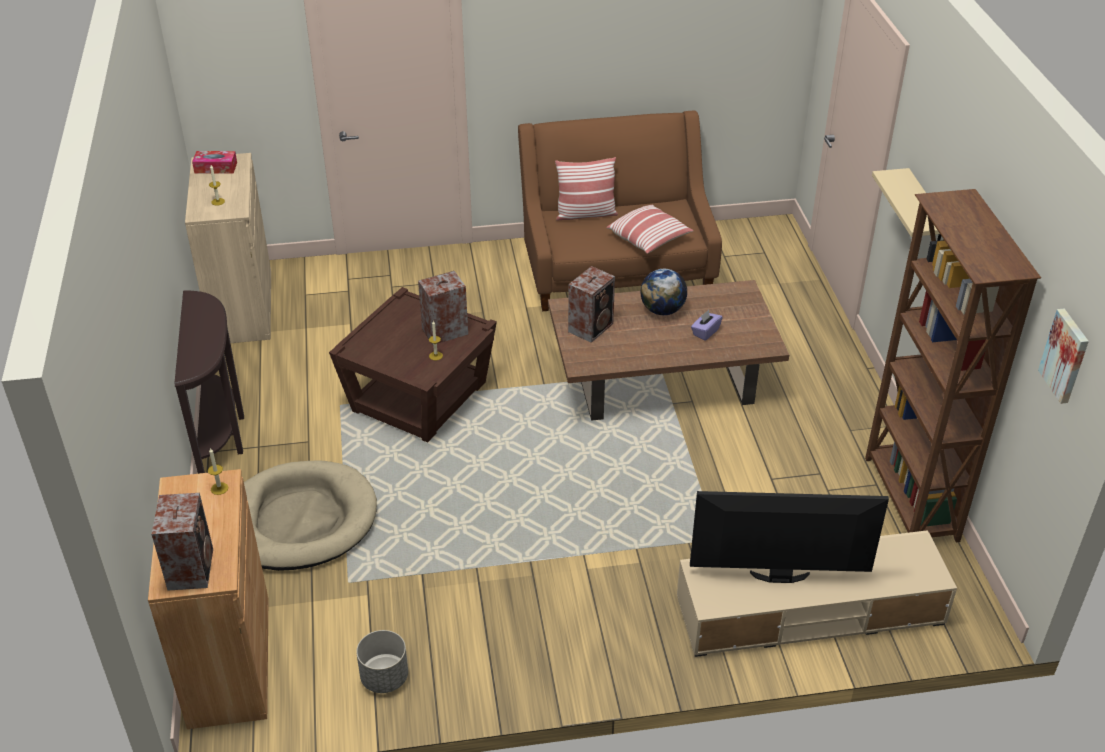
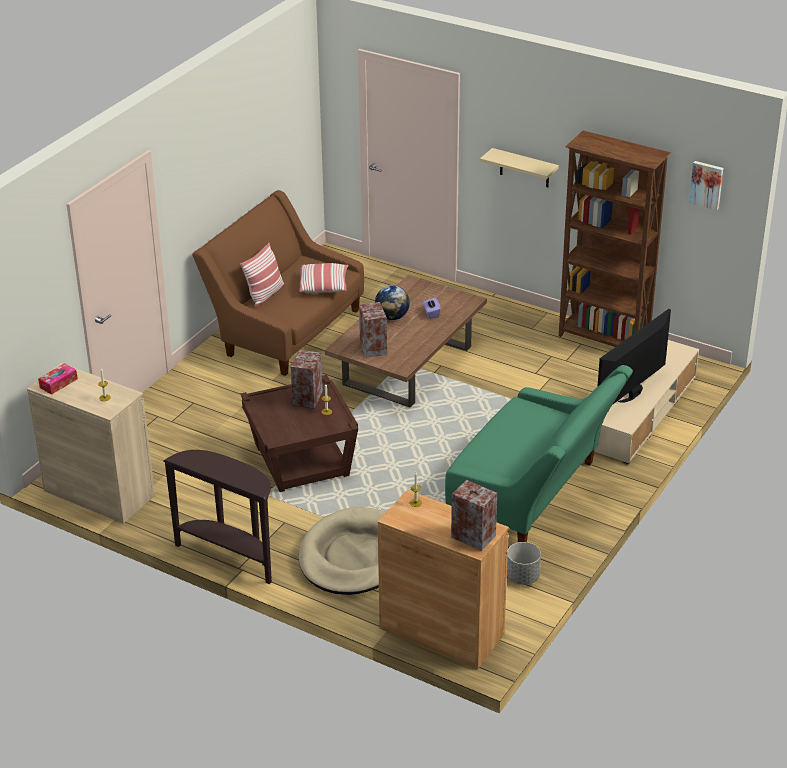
camera: 50 degrees left, 5 degrees down
none -> green sofa [445,365,633,542]

